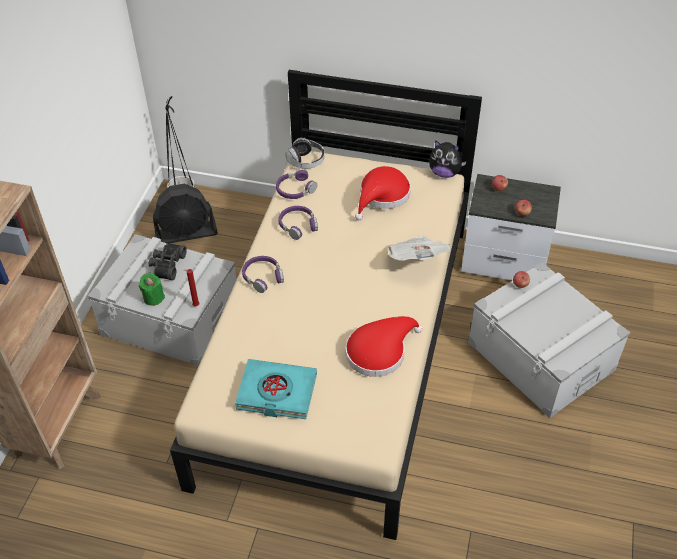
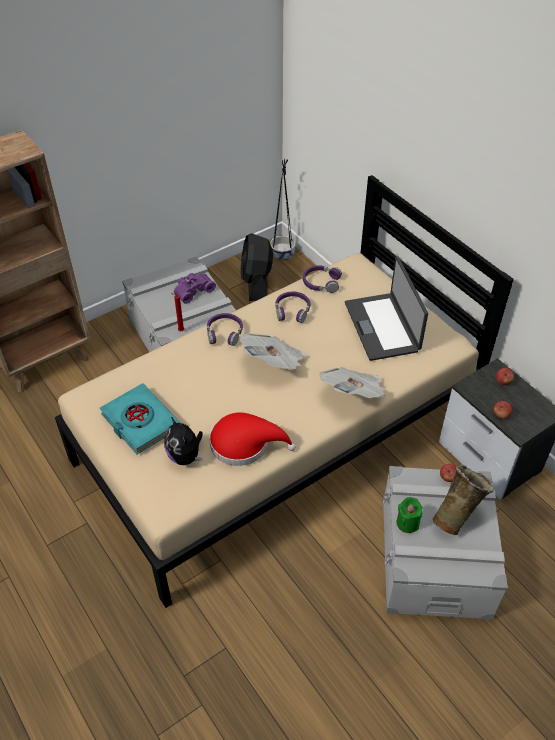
camera: 40 degrees right, 0 degrees up
green candle [139,272,165,306] -> green candle moved to [396,497,422,533]
black binoculars [149,243,187,280] -> purple binoculars [174,273,216,304]
black fan [153,184,218,243] -> black fan turned 60 degrees clockwise [241,233,273,301]
headphones [285,138,325,168] -> none
red hat [355,166,411,220] -> laptop [345,256,428,361]
plush toy [429,140,467,178] -> plush toy moved to [164,417,203,465]
none -> newspaper [239,333,307,370]
none -> beige vase [433,464,494,535]

